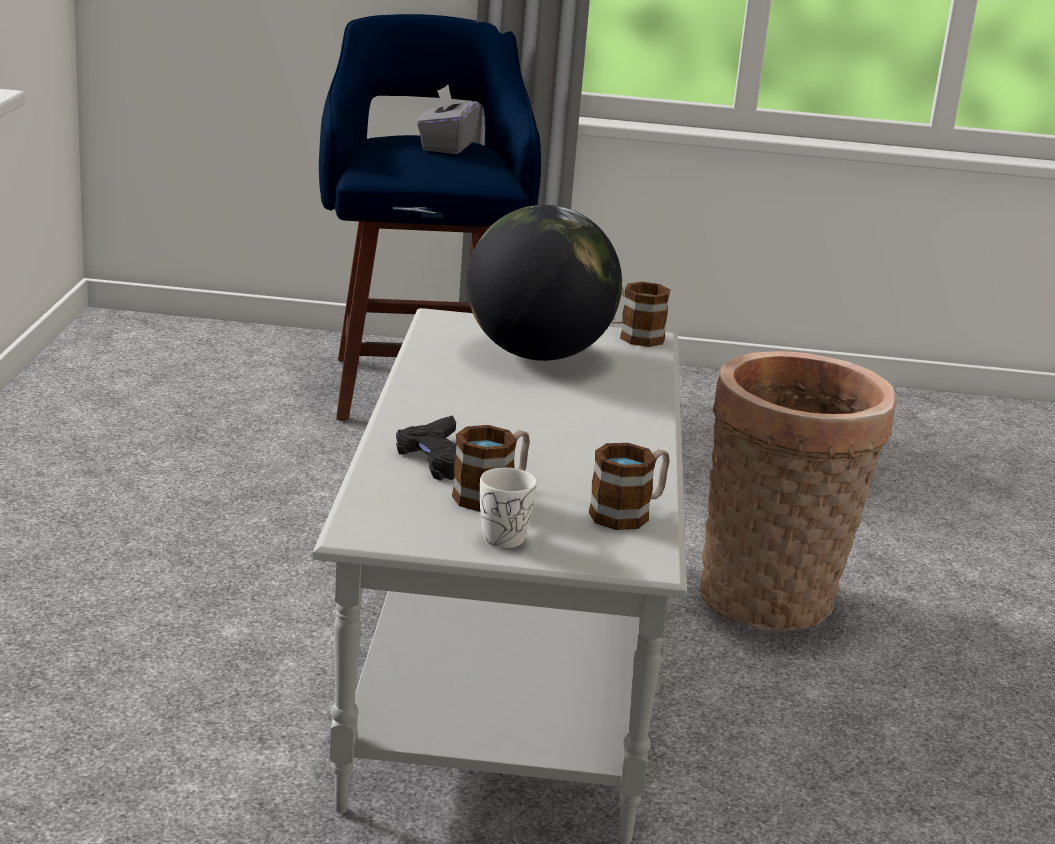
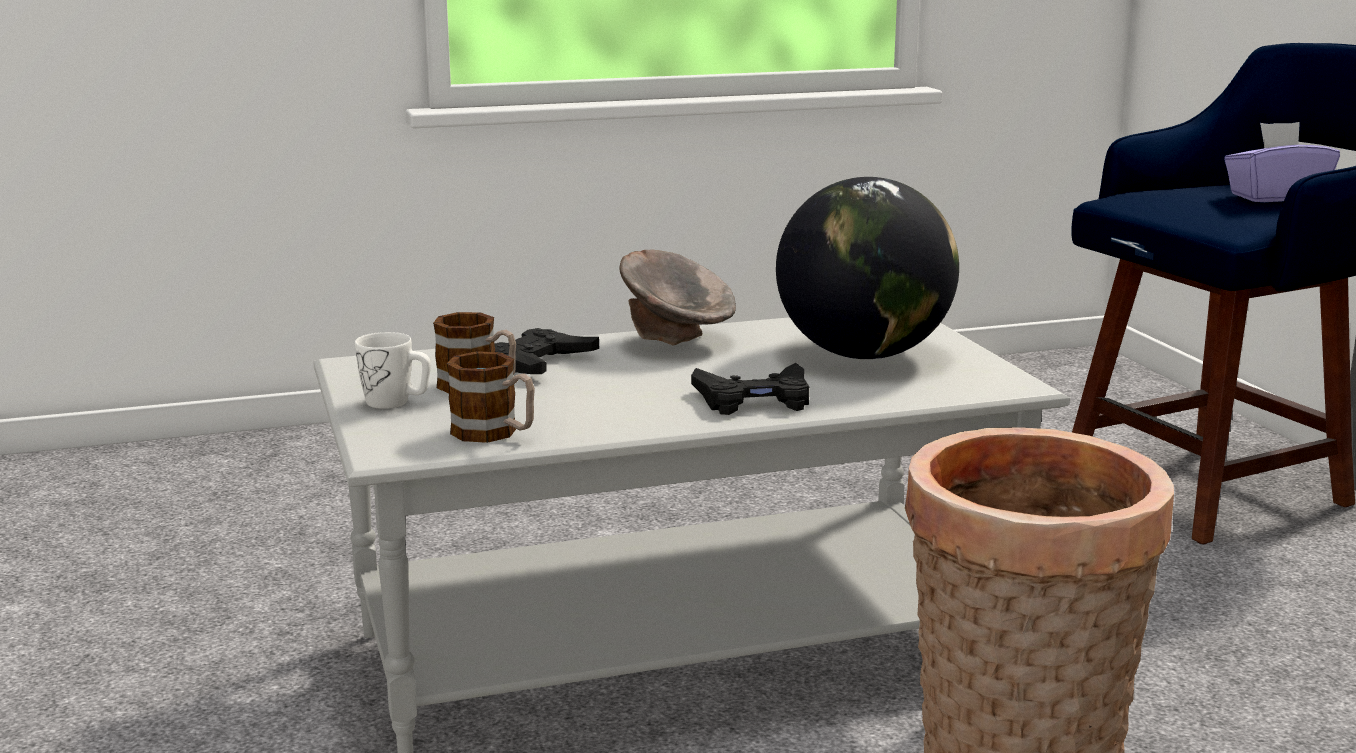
camera: 70 degrees right, 5 degrees down
grey tissue box [417,85,480,154] -> purple tissue box [1224,122,1340,202]
mug [612,282,671,347] -> none
none -> grey bowl [620,250,736,346]
none -> black game controller [691,363,809,415]

